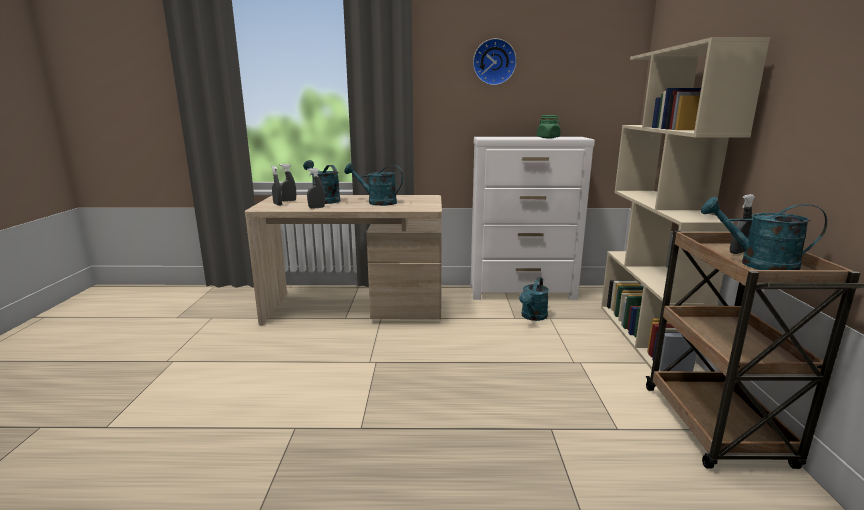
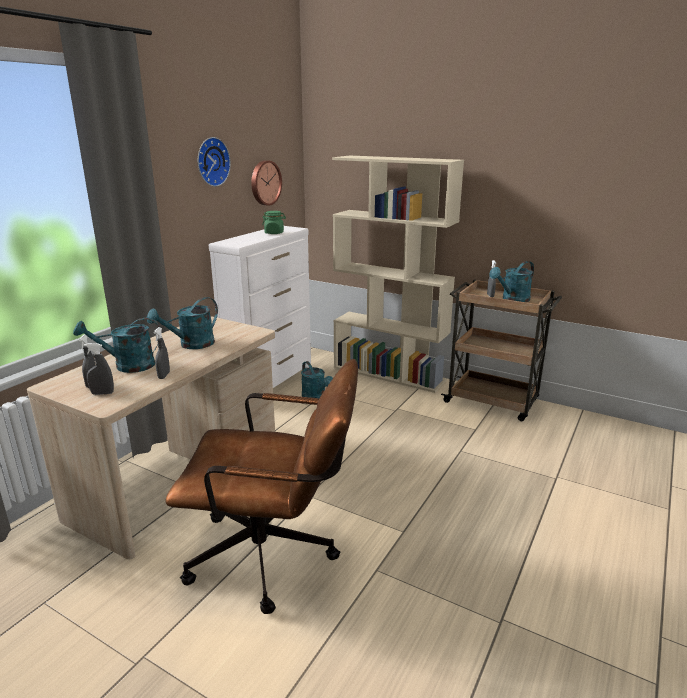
camera: 60 degrees left, 5 degrees up
none -> brown office chair [165,359,358,614]
none -> wall clock [251,160,282,206]

